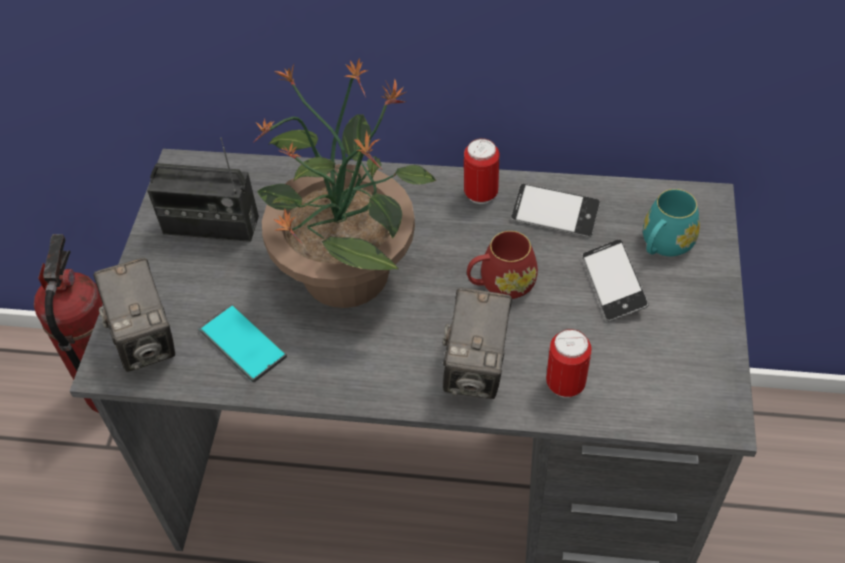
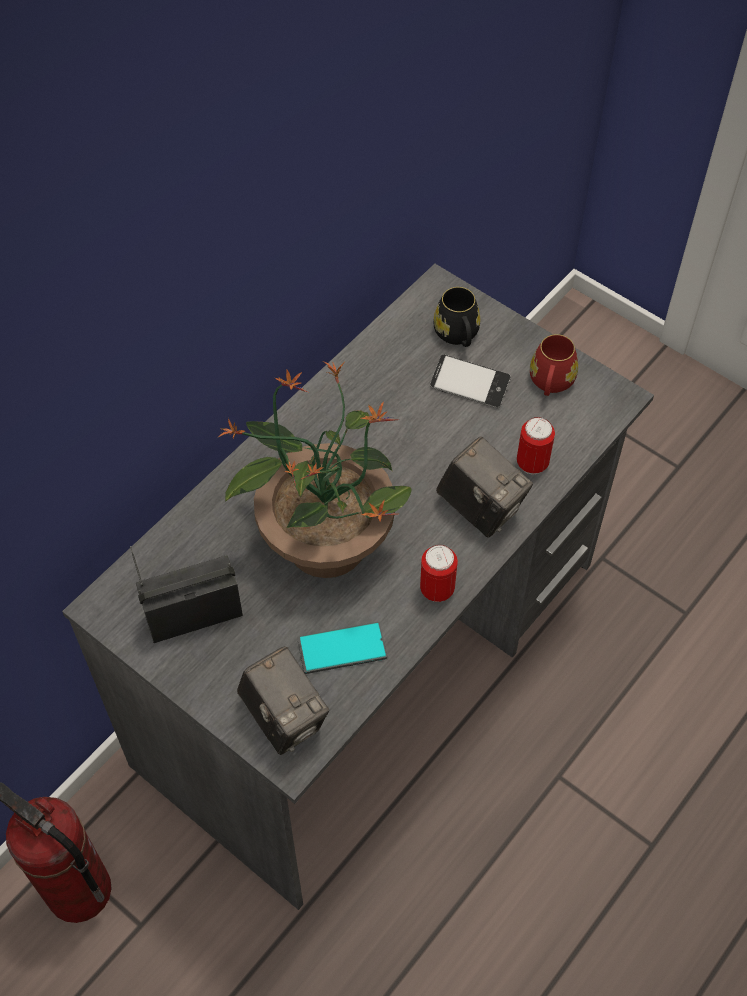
camera: 60 degrees left, 5 degrees up
camera [93,258,175,372] -> camera turned 45 degrees clockwise [237,646,329,755]
radio [147,137,259,242] -> radio turned 150 degrees counterclockwise [130,546,243,643]
can [464,138,499,204] -> can moved to [420,545,458,602]
red mug [467,231,538,299] -> red mug moved to [530,334,578,396]
phone [511,184,600,237] -> none
turquoise mug [643,189,700,257] -> black mug [433,287,480,347]

